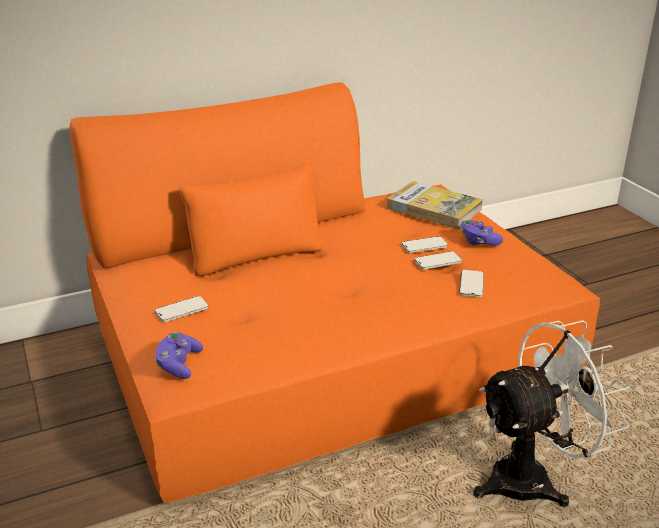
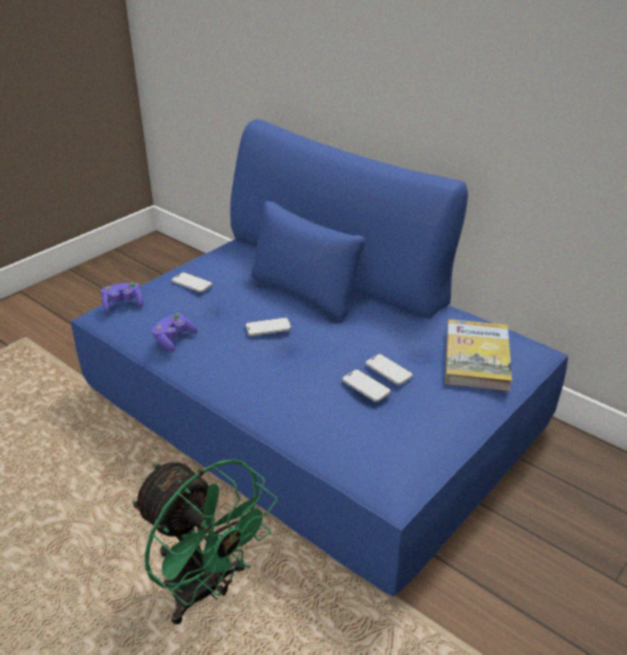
camera: 65 degrees right, 5 degrees up
orange sofa [69,82,600,503] -> blue sofa [71,119,568,597]
phone [459,270,484,297] -> phone moved to [245,317,291,336]
purple game controller [460,220,503,246] -> purple game controller moved to [152,313,198,352]
white fan [473,320,630,507] -> green fan [132,459,277,624]

